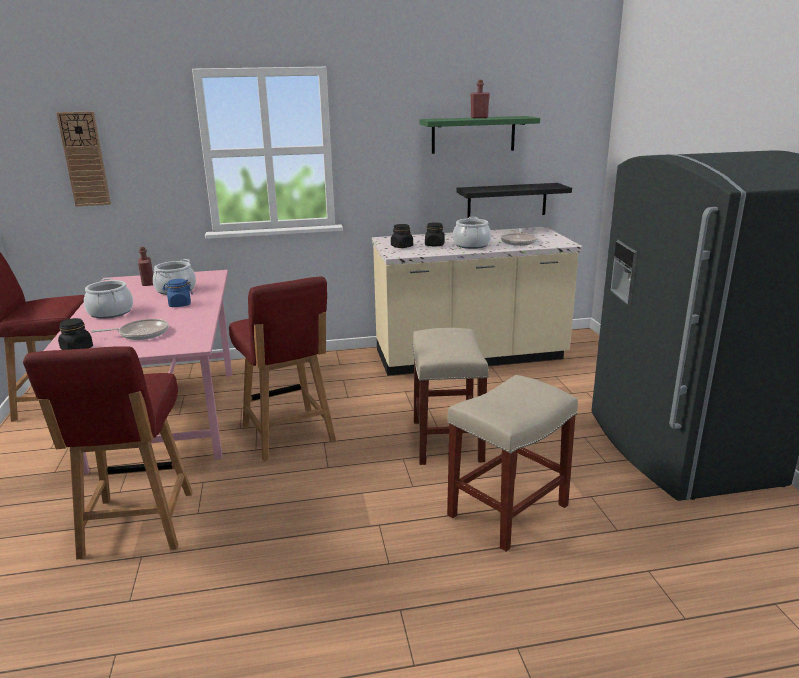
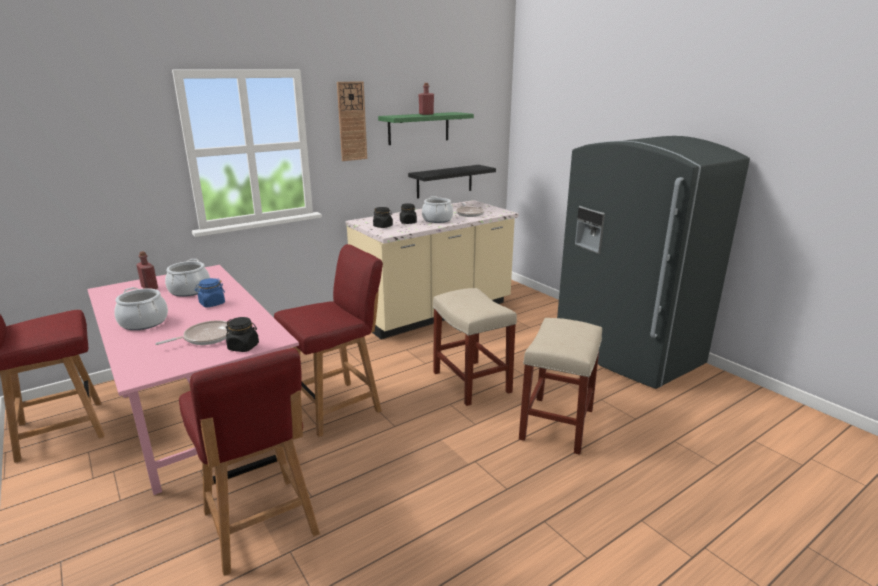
camera: 25 degrees left, 0 degrees up
wall clock [56,111,111,206] -> wall clock moved to [337,81,367,161]
black jar [58,318,93,350] -> black jar moved to [226,317,259,352]
red chair [229,276,336,461] -> red chair turned 75 degrees counterclockwise [274,244,383,437]

